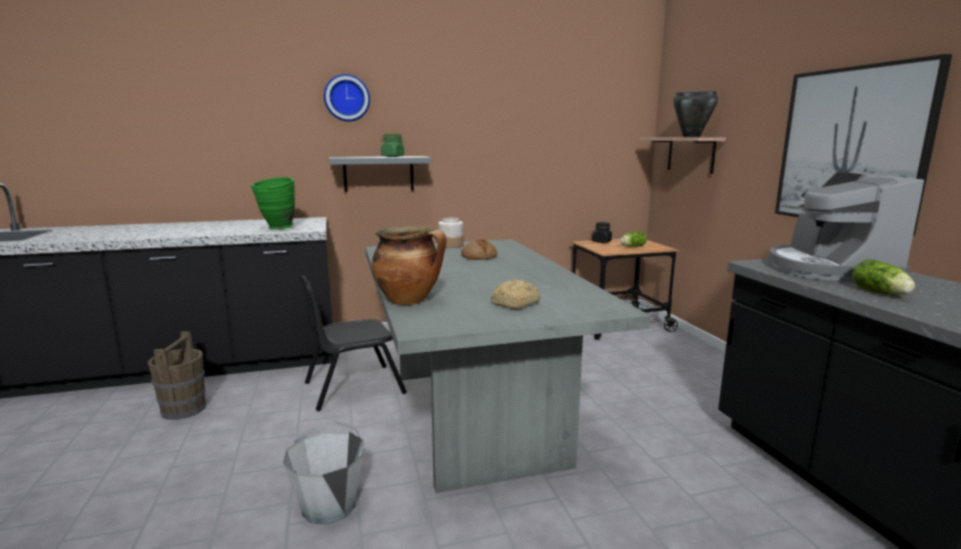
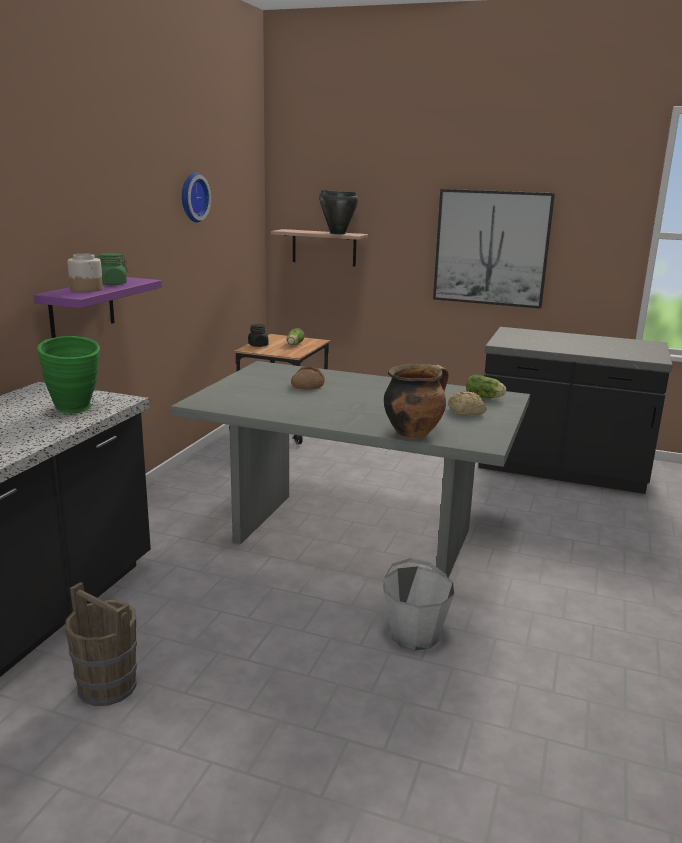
camera: 55 degrees left, 5 degrees up
black chair [300,275,407,411] -> none
wall clock [324,74,370,122] -> wall clock moved to [182,172,211,223]
grey shelf [329,156,432,192] -> purple shelf [34,277,162,338]
jar [438,218,464,248] -> jar moved to [67,254,103,292]
coffee machine [769,172,924,281] -> none
lettuce [852,259,915,295] -> lettuce moved to [466,375,506,398]

